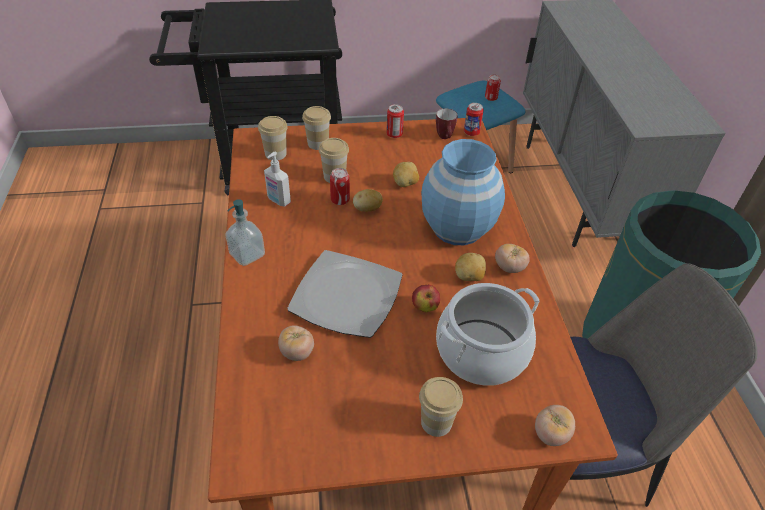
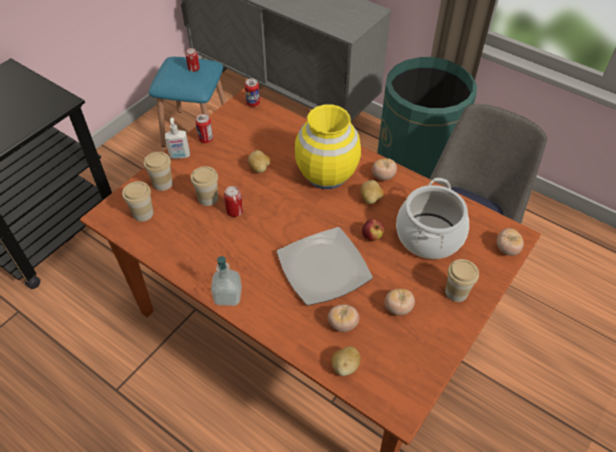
camera: 45 degrees left, 5 degrees up
soap dispenser [264,152,291,207] -> soap dispenser moved to [165,118,190,159]
potato [353,189,383,212] -> potato moved to [331,346,361,376]
blue vase [421,139,505,245] -> yellow vase [295,104,361,189]
mug [436,109,458,139] -> none
none -> tomato [385,289,415,315]

